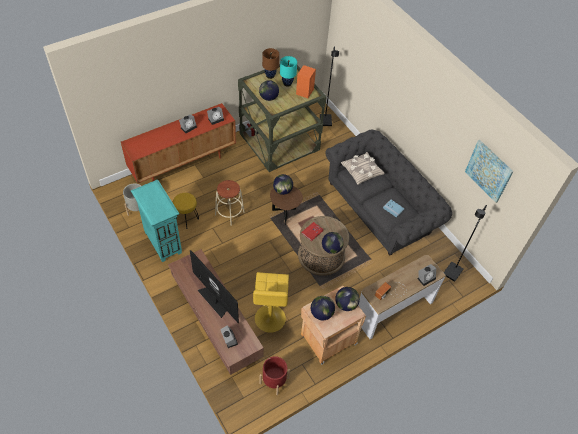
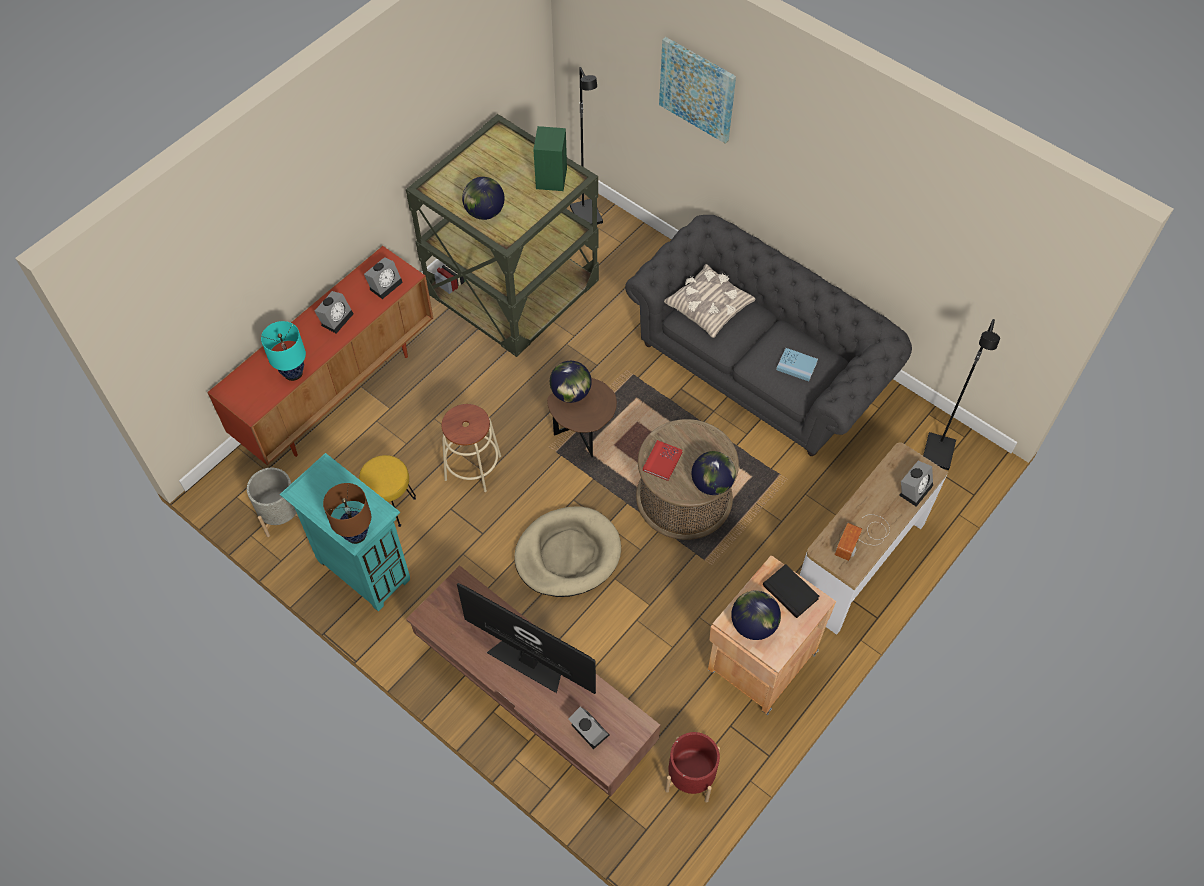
camera: 15 degrees left, 5 degrees up
yellow stool [253,272,289,333] -> none
brown table lamp [262,48,279,79] -> brown table lamp moved to [323,483,371,544]
turquoise table lamp [280,56,297,87] -> turquoise table lamp moved to [261,321,306,381]
orange speaker [296,65,316,98] -> green speaker [533,126,567,191]
globe [335,287,360,311] -> black book [763,564,820,618]
picture [465,140,513,203] -> picture moved to [659,37,736,144]
none -> beige dog bed [514,507,621,597]

